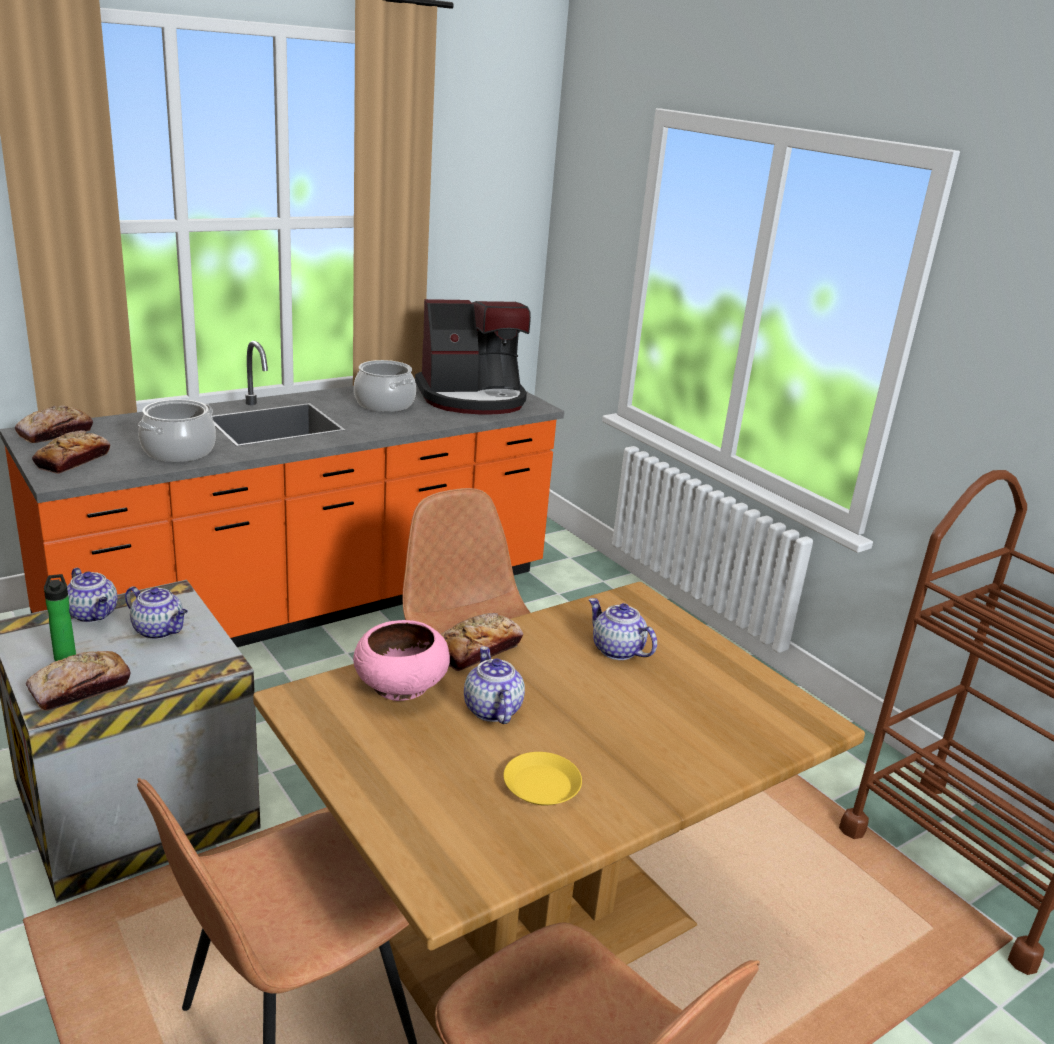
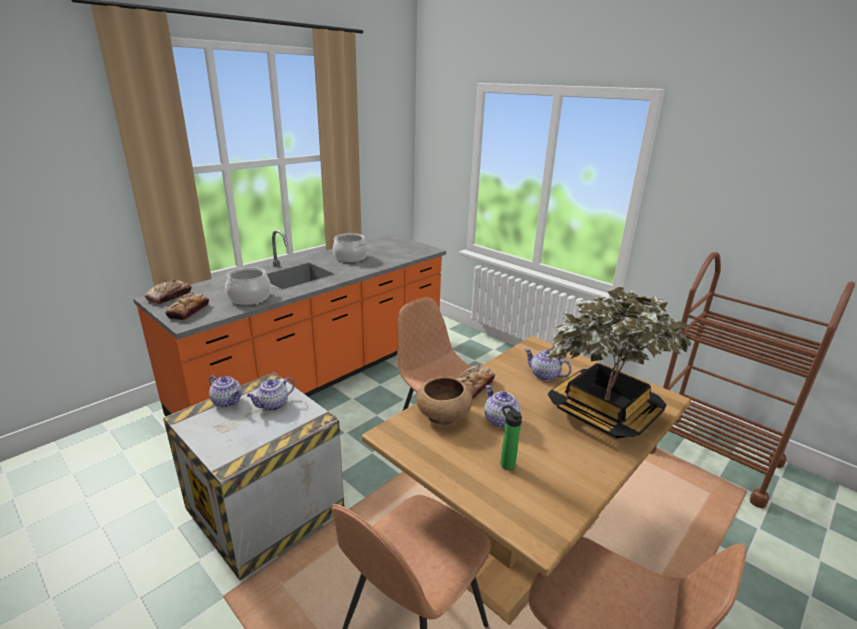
camera: 10 degrees left, 0 degrees up
bread [26,651,130,711] -> none
bottle [44,574,76,661] -> bottle moved to [500,405,522,470]
teapot [125,586,188,639] -> teapot turned 120 degrees clockwise [247,377,295,411]
pink bowl [353,620,450,701] -> brown bowl [416,377,473,425]
coffee machine [415,299,531,415] -> none
yellow plate [503,752,582,806] -> none
none -> potted plant [547,287,692,438]

